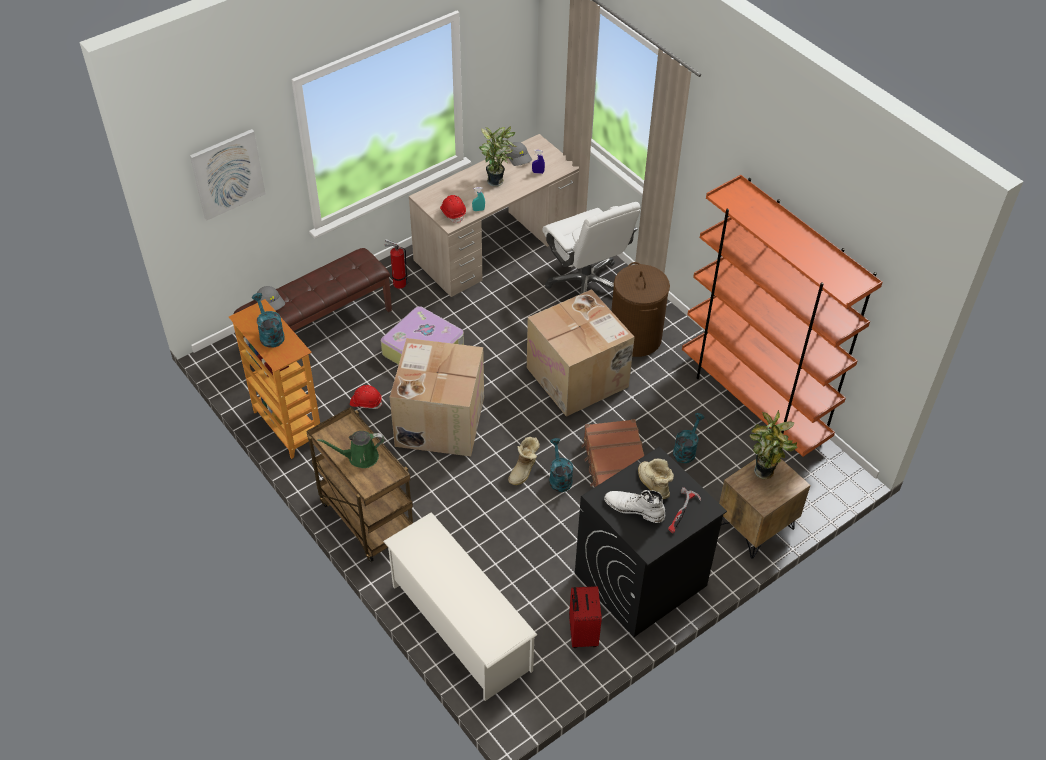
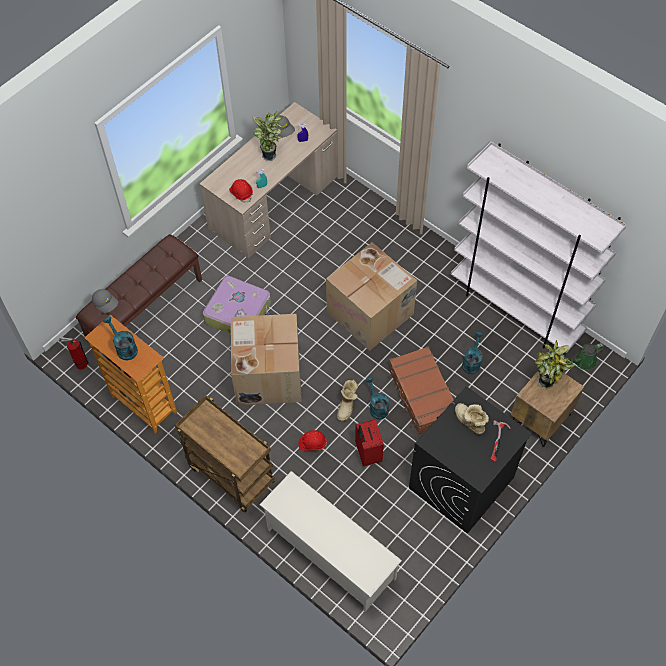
camera: 10 degrees left, 10 degrees up
picture [190,129,266,220] -> none
green watering can [317,431,384,468] -> green watering can moved to [564,343,604,370]
red hard hat [350,385,382,409] -> red hard hat moved to [299,430,327,451]
fire extinguisher [384,239,408,289] -> fire extinguisher moved to [59,337,89,370]
white office chair [543,202,640,294] -> none
red suitcase [569,586,602,648] -> red suitcase moved to [355,419,384,466]
white boot [604,490,665,523] -> none
brown laundry basket [611,262,670,357] -> none
orange bookcase [682,175,883,457] -> white bookcase [451,141,627,353]

